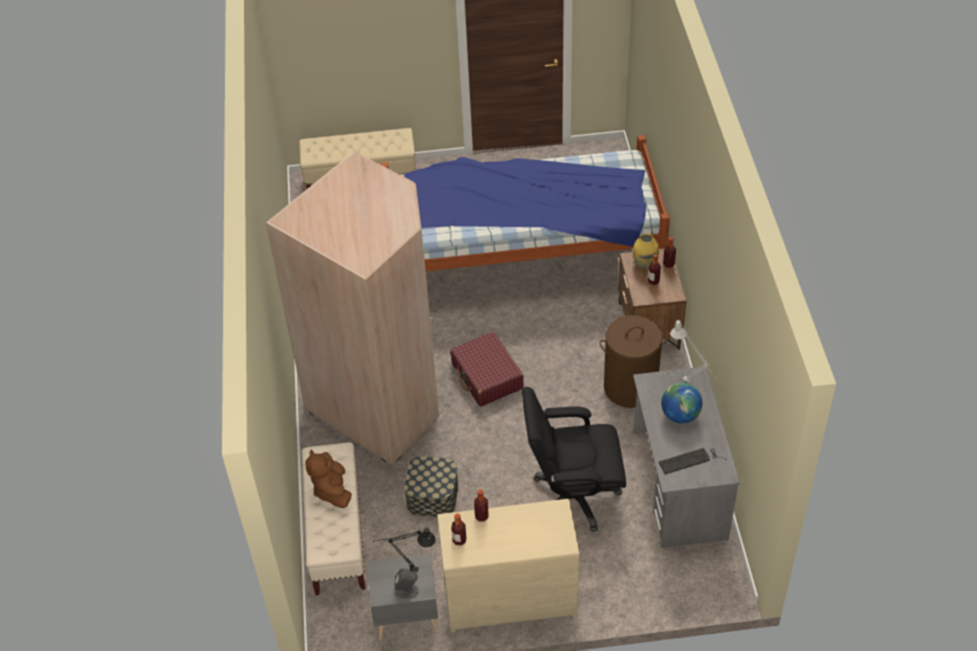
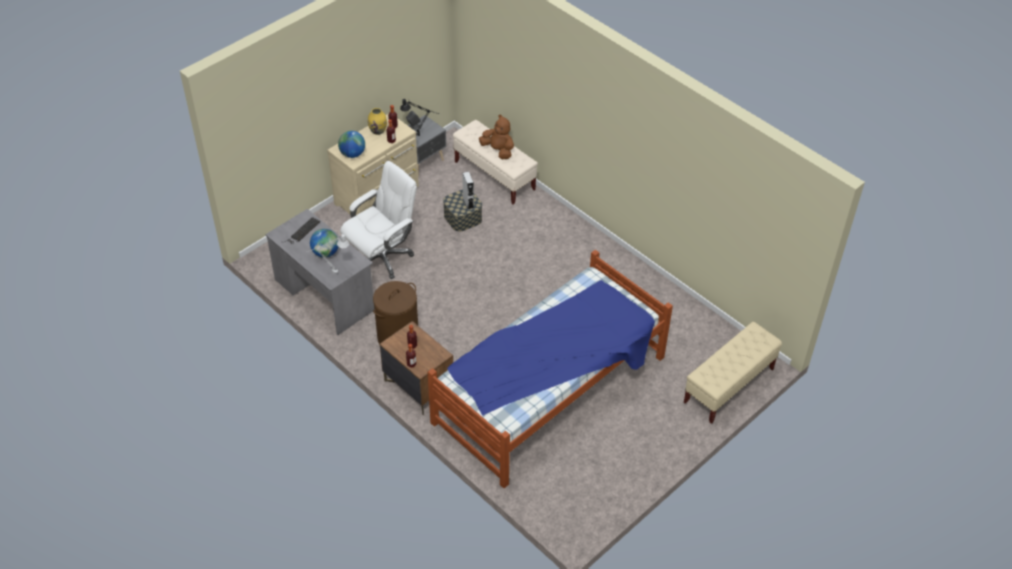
camera: 140 degrees right, 0 degrees up
beige wardrobe [266,151,439,465] -> none
red suitcase [450,332,524,407] -> none
black office chair [522,387,626,532] -> white office chair [340,161,417,279]
yellow vase [633,233,659,269] -> yellow vase moved to [368,108,387,135]
none -> globe [338,131,365,158]
none -> grey speaker [462,171,474,210]

